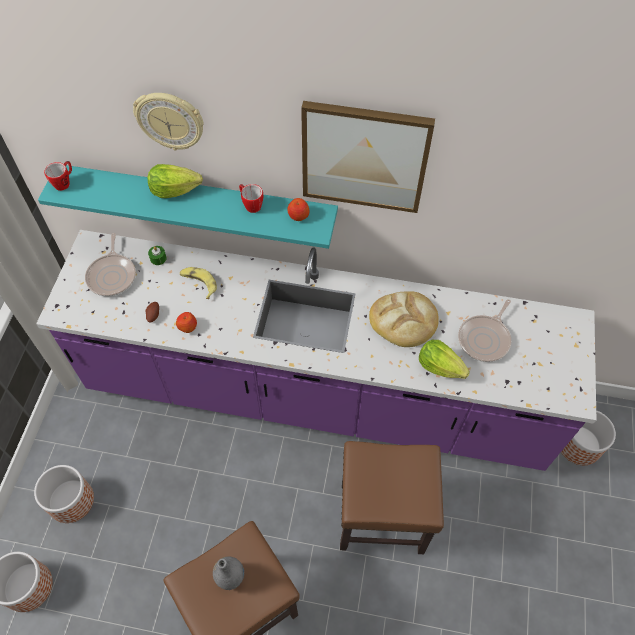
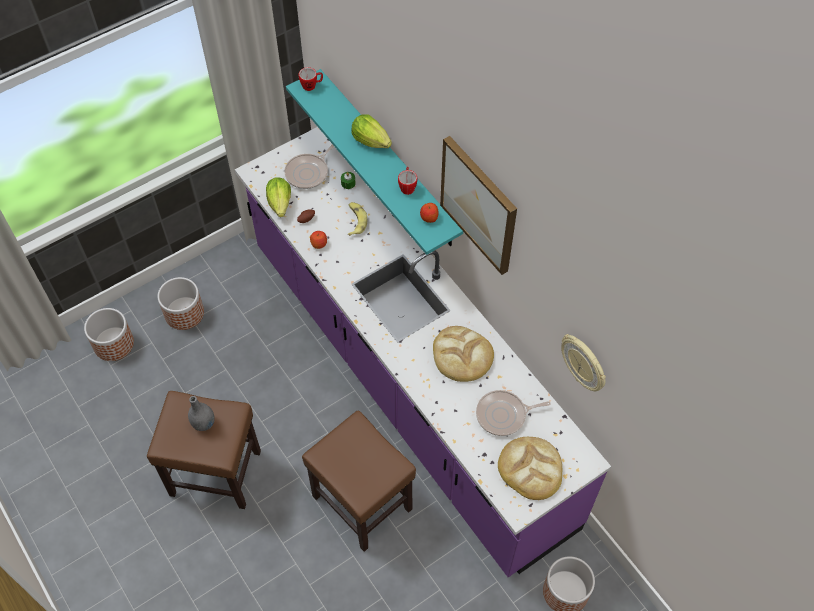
camera: 45 degrees right, 0 degrees up
wall clock [133,93,204,150] -> wall clock moved to [561,334,606,391]
lettuce [419,340,470,379] -> lettuce moved to [266,178,291,217]
none -> bread [498,437,562,500]

